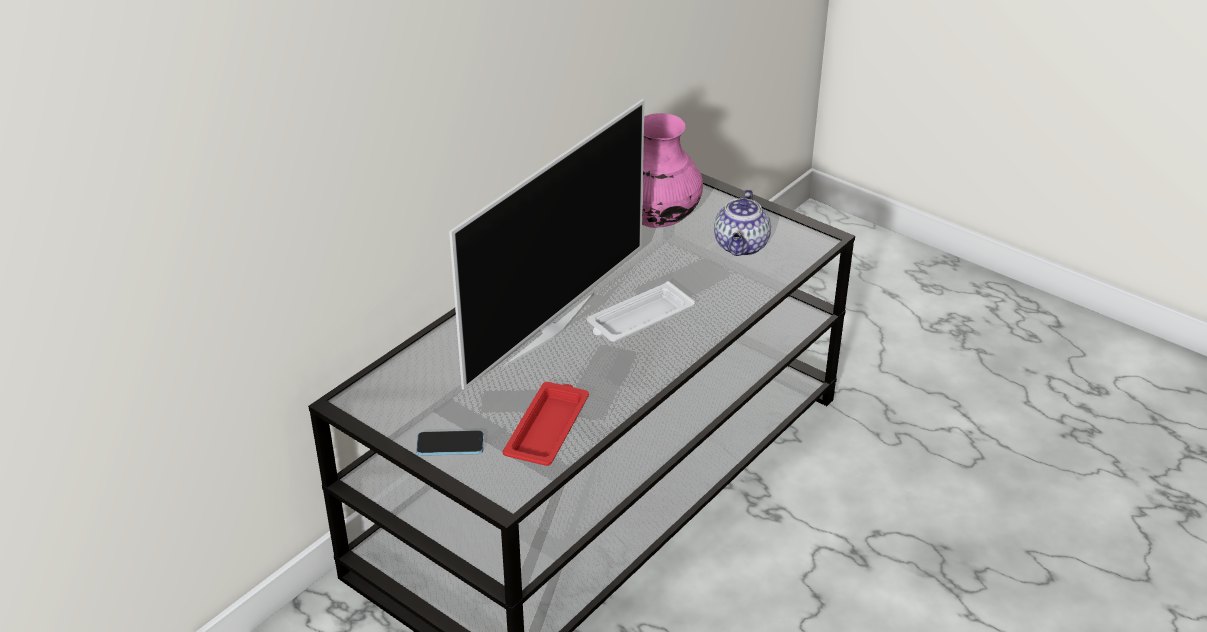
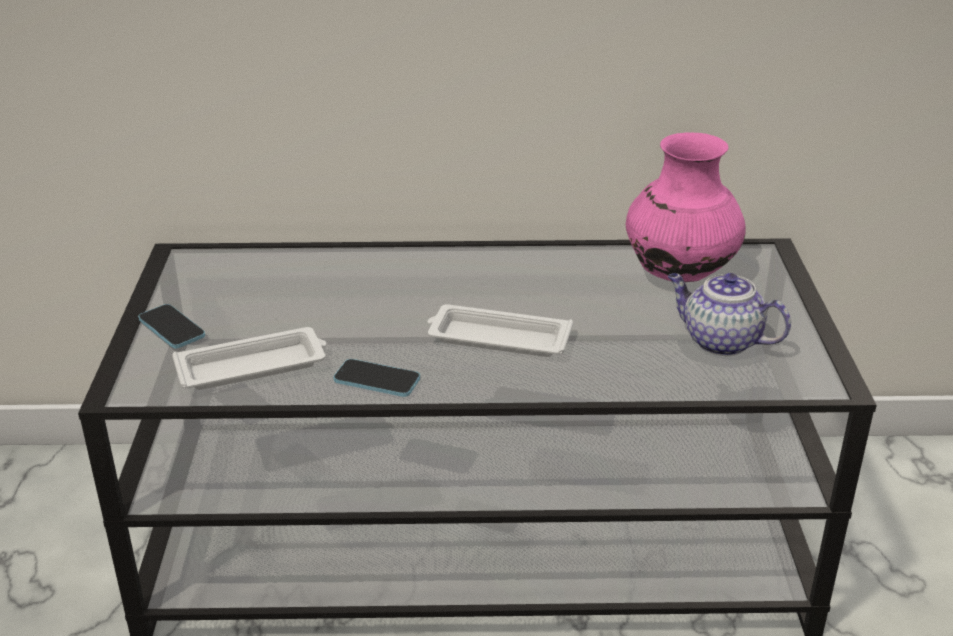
camera: 50 degrees right, 5 degrees down
television [449,99,645,390] -> none
red tray [503,382,589,466] -> white tray [173,327,327,390]
teapot [714,189,771,256] -> teapot turned 60 degrees clockwise [668,273,791,356]
none -> phone [333,359,420,397]

